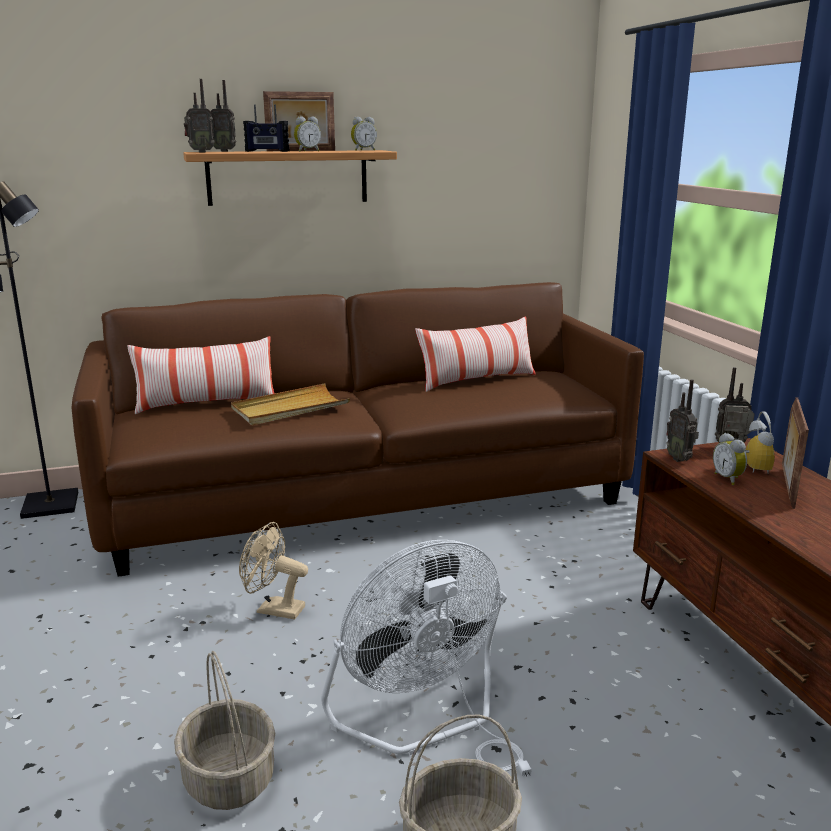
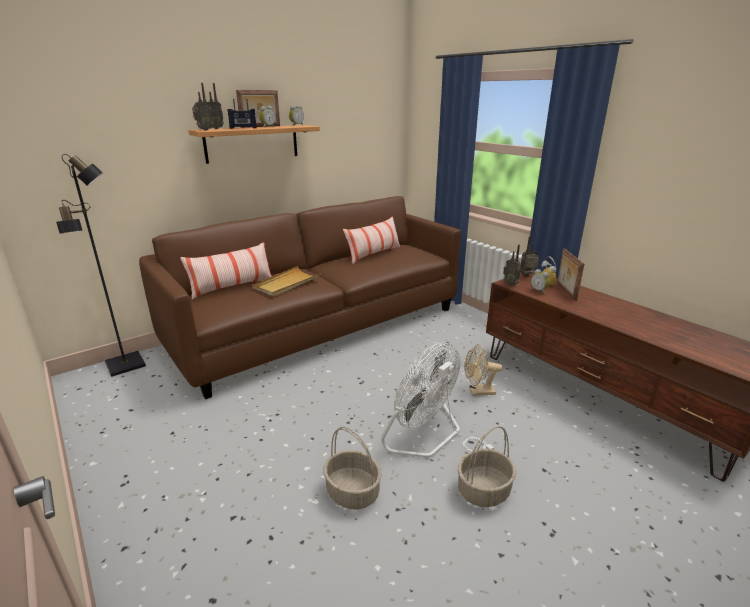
camera: 20 degrees left, 5 degrees up
beige fan [239,522,308,619] -> beige fan moved to [465,344,503,396]

